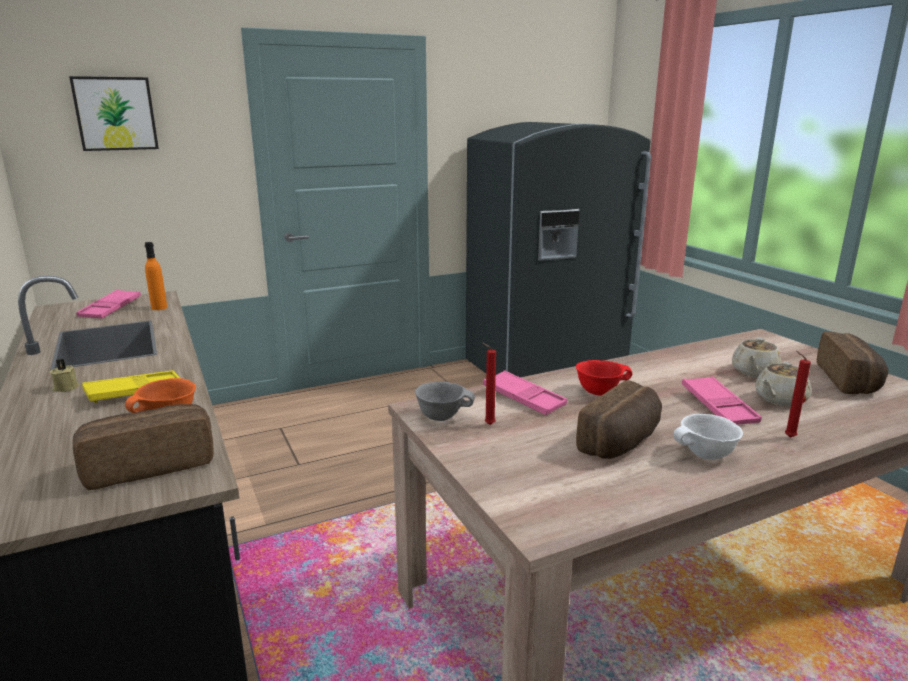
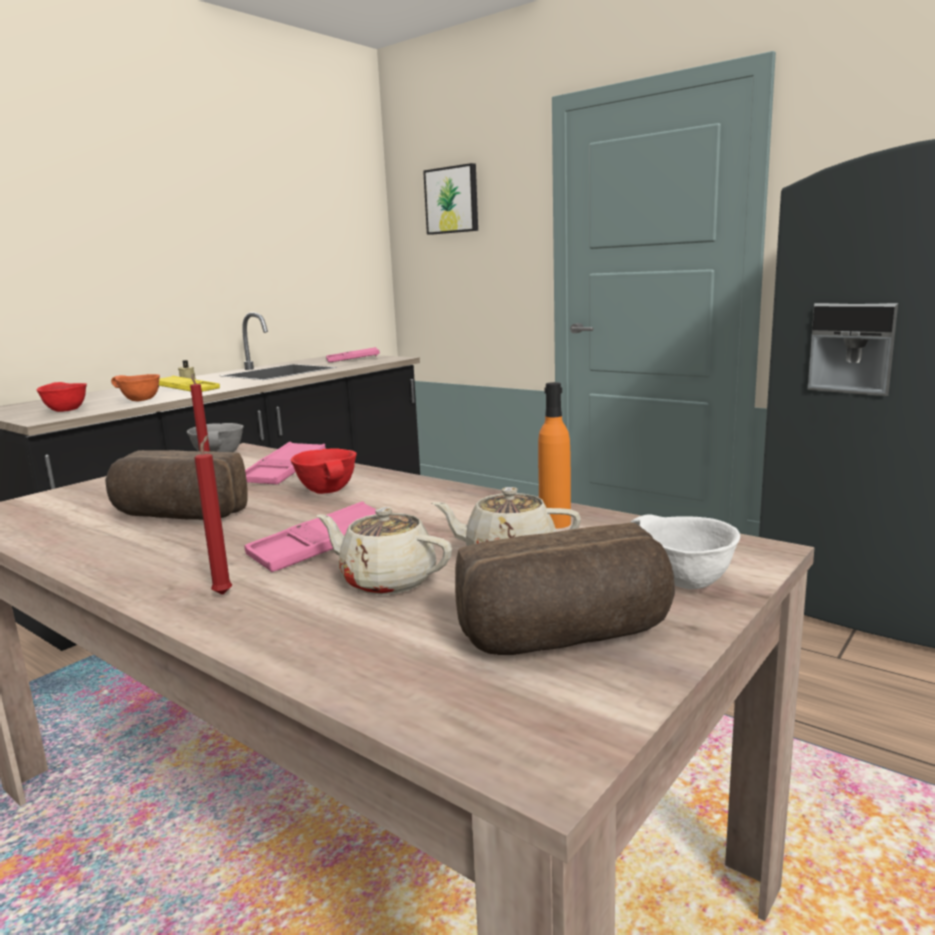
camera: 65 degrees right, 5 degrees down
bread [73,404,214,490] -> red bowl [36,382,87,412]
orange bottle [145,242,167,310] -> orange bottle moved to [538,382,571,529]
white bowl [673,414,743,460] -> white bowl moved to [630,514,740,589]

